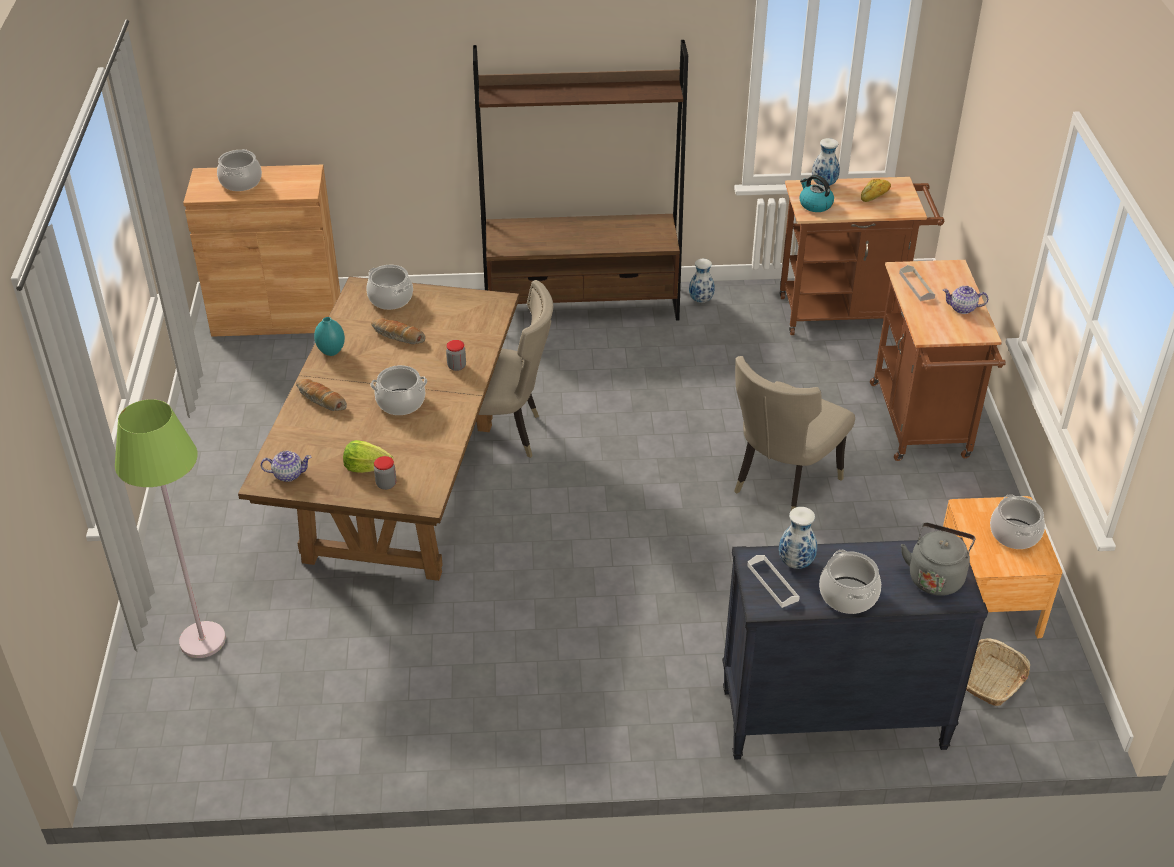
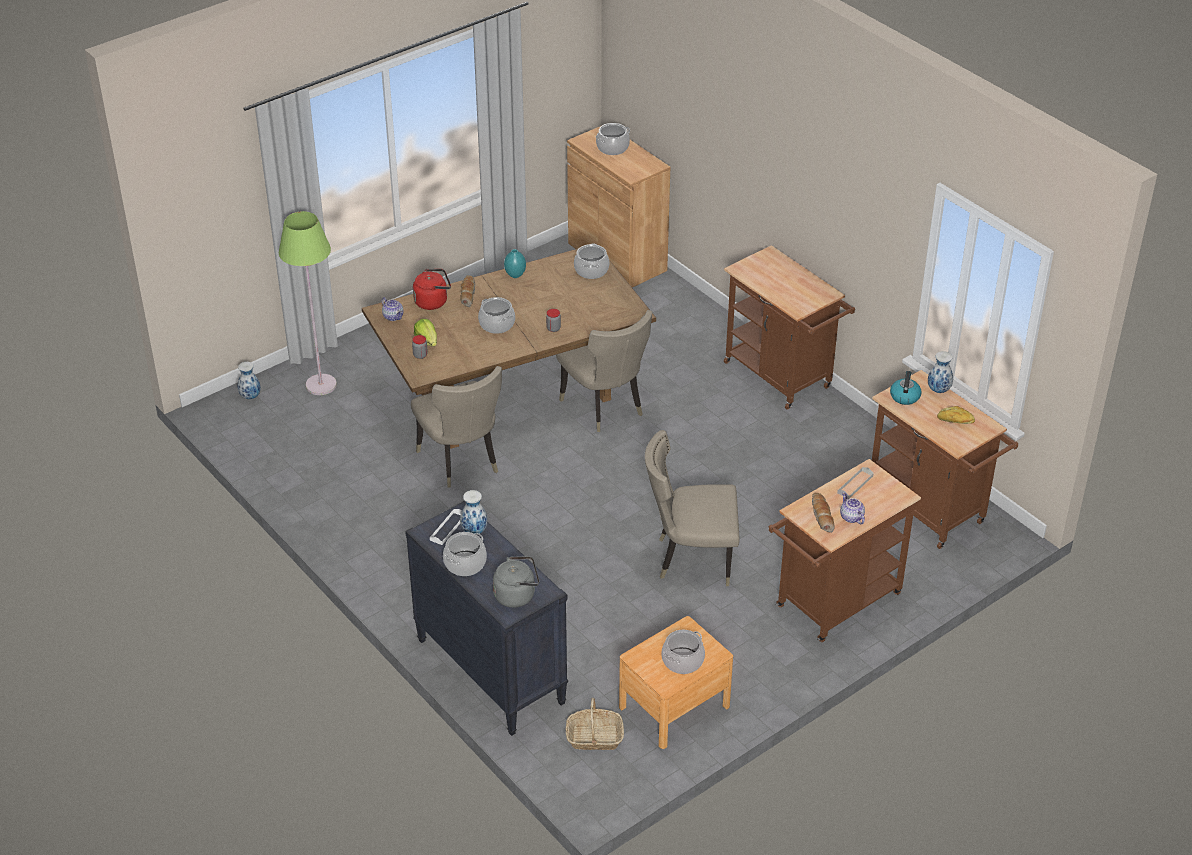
camera: 55 degrees right, 0 degrees up
bread [371,318,425,344] -> bread moved to [812,493,835,533]
brown bookcase [473,40,688,321] -> brown cart [724,245,855,410]
vase [689,259,715,303] -> vase moved to [237,362,261,400]
none -> beige chair [411,366,502,487]
none -> red kettle [413,269,451,310]

